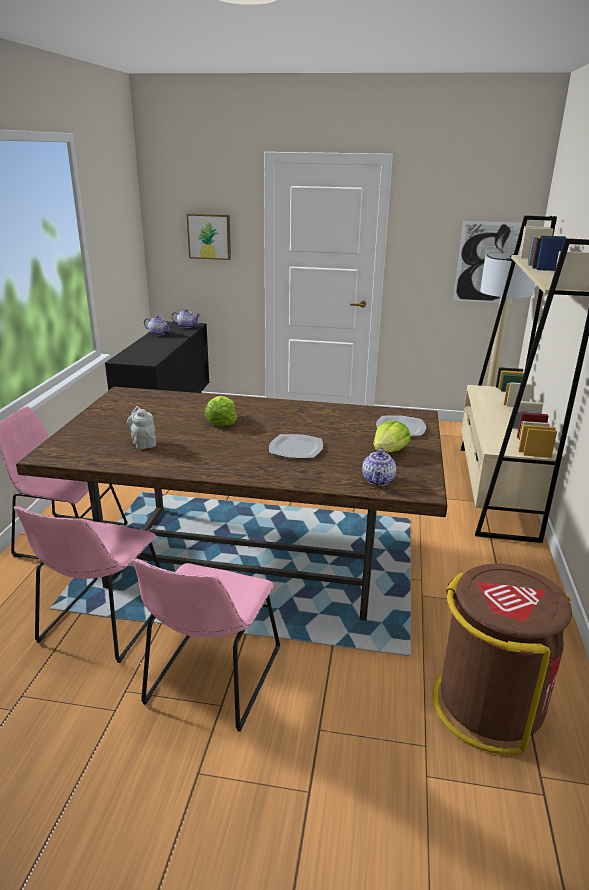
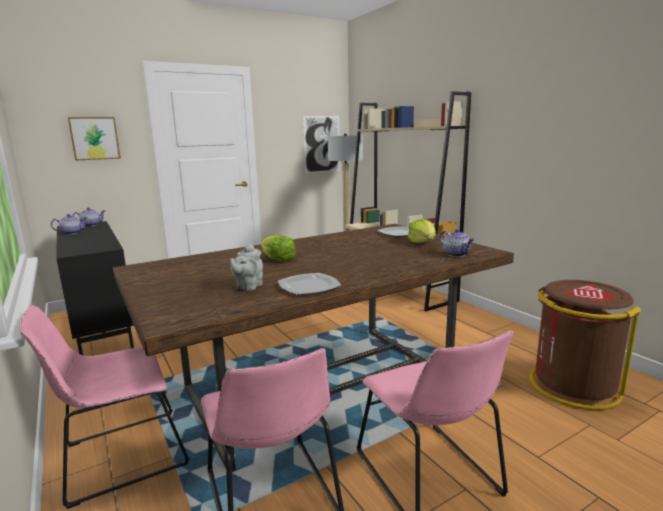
camera: 40 degrees left, 10 degrees down
grey teapot [126,406,156,449] -> grey teapot turned 90 degrees counterclockwise [230,243,263,291]
plate [269,434,323,458] -> plate moved to [278,273,341,295]

